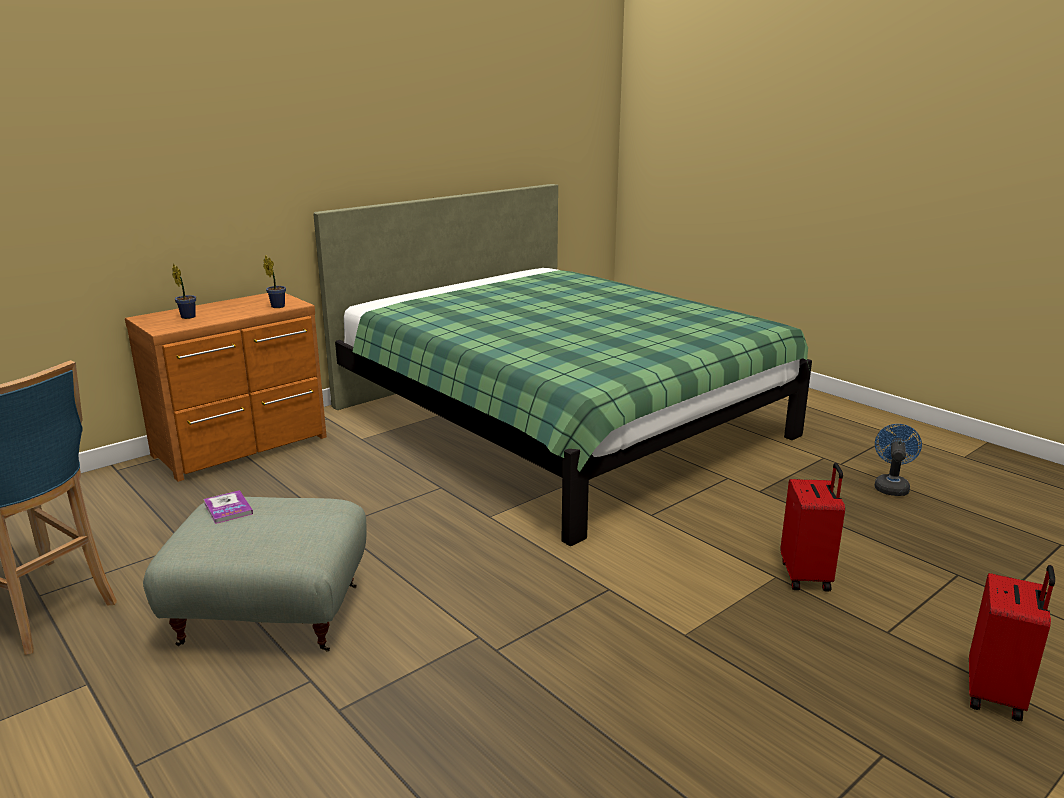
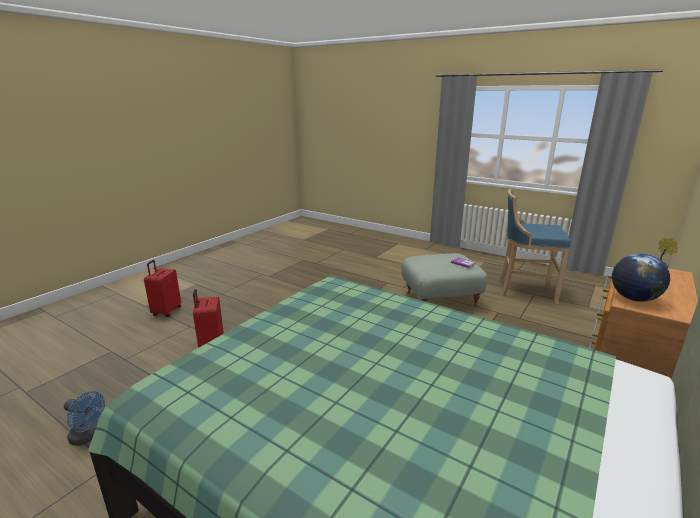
camera: 165 degrees right, 0 degrees up
potted plant [263,255,286,308] -> globe [612,253,670,302]
blue fan [874,424,922,496] -> blue fan turned 75 degrees counterclockwise [64,391,105,446]

